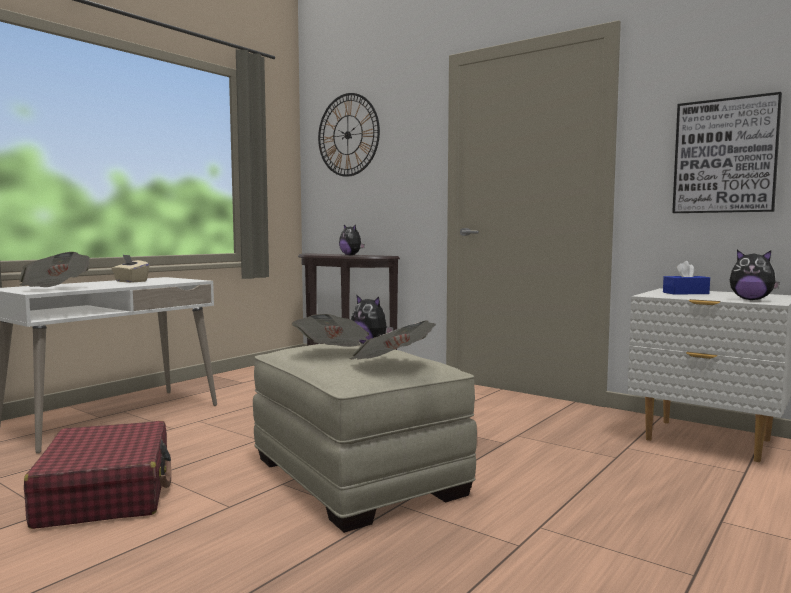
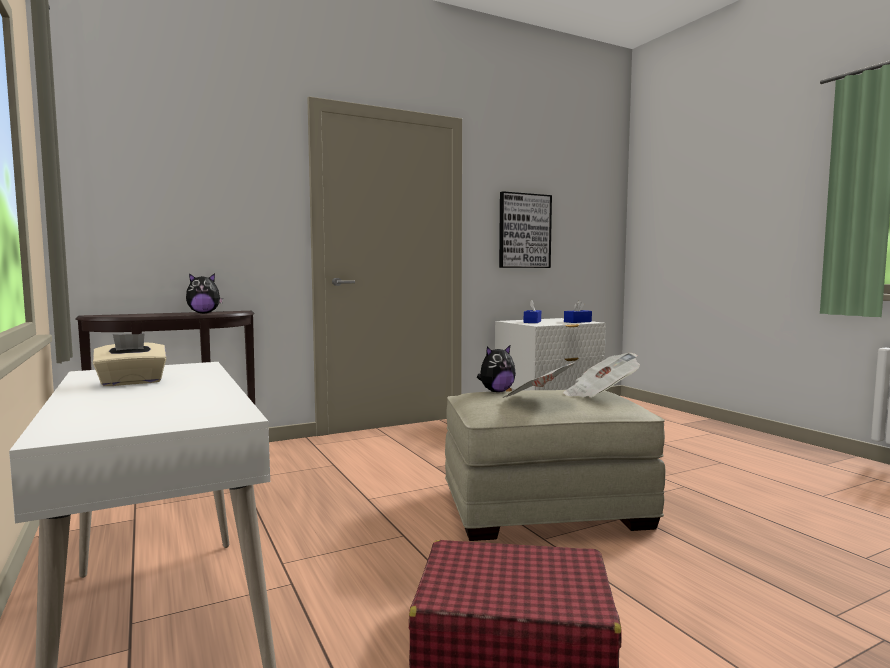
camera: 65 degrees left, 0 degrees up
newspaper [19,252,90,287] -> none
wall clock [318,93,380,177] -> none
plush toy [730,250,780,300] -> blue tissue box [564,300,592,323]

